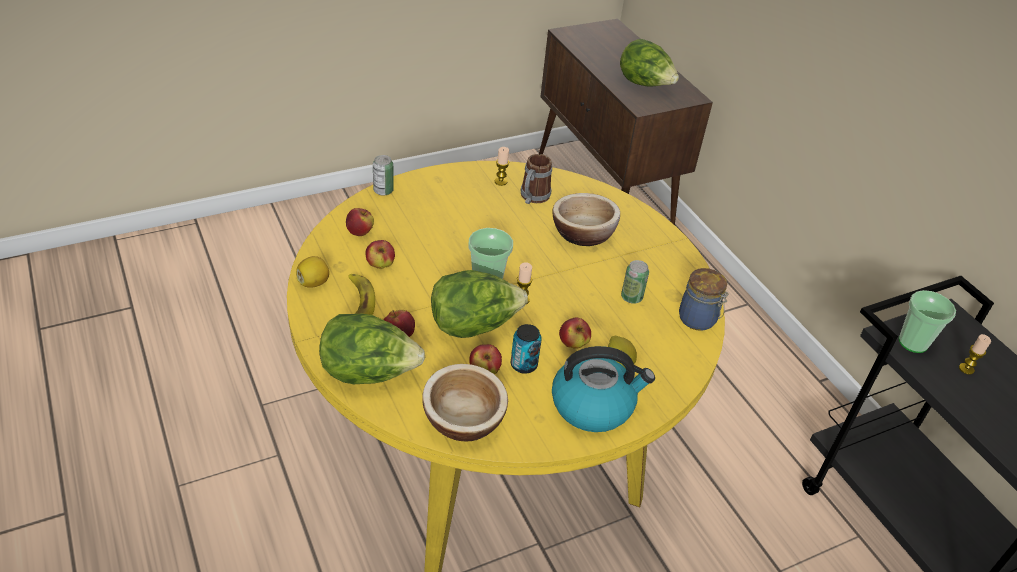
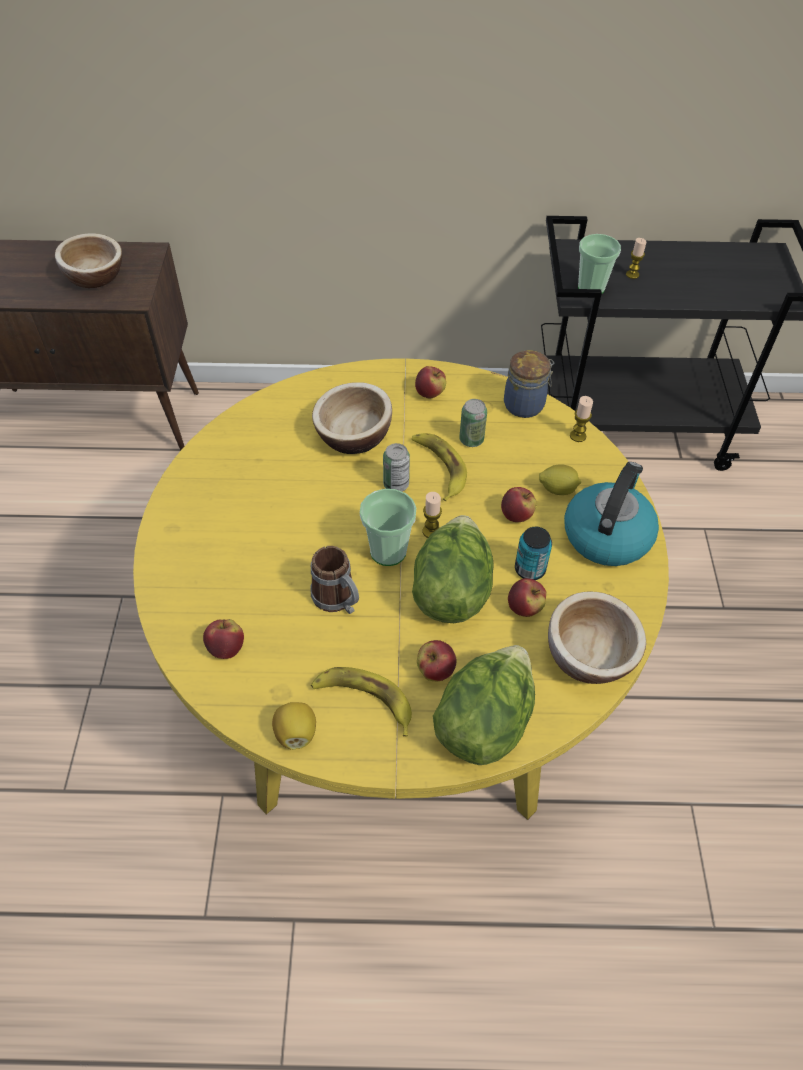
camera: 60 degrees left, 10 degrees up
apple [366,240,395,269] -> apple moved to [415,366,446,398]
can [373,155,394,196] -> can moved to [383,443,410,491]
candle [495,147,509,186] -> candle moved to [570,396,593,442]
mug [520,154,552,204] -> mug moved to [311,546,359,614]
lettuce [620,39,679,87] -> bowl [55,233,122,288]
none -> banana [412,433,467,501]

